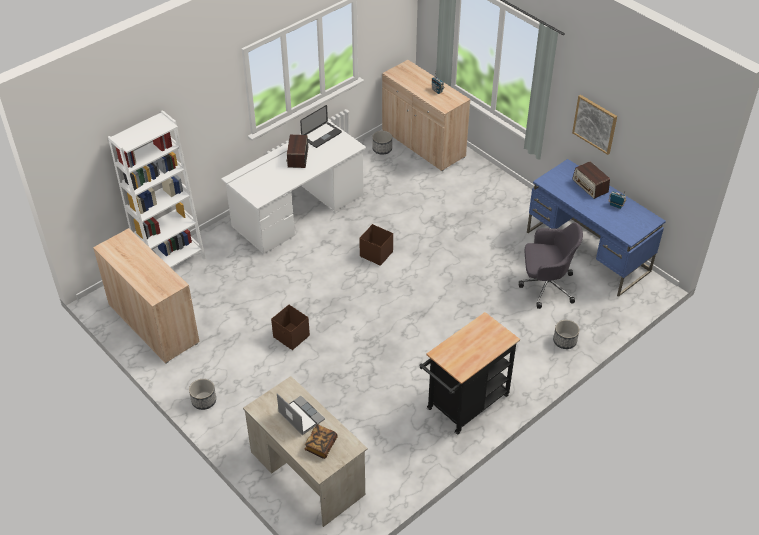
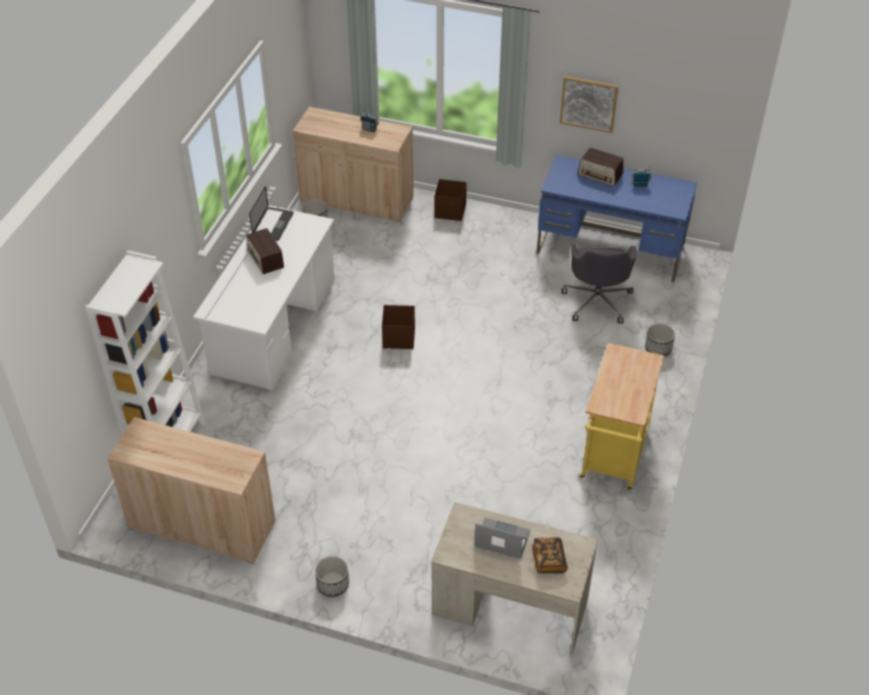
camera: 30 degrees left, 0 degrees up
brown storage box [271,305,310,350] -> brown storage box moved to [435,179,467,221]
black cart [419,312,520,434] -> yellow cart [579,343,664,490]
grey office chair [519,222,583,309] -> grey office chair turned 120 degrees clockwise [562,244,636,323]

